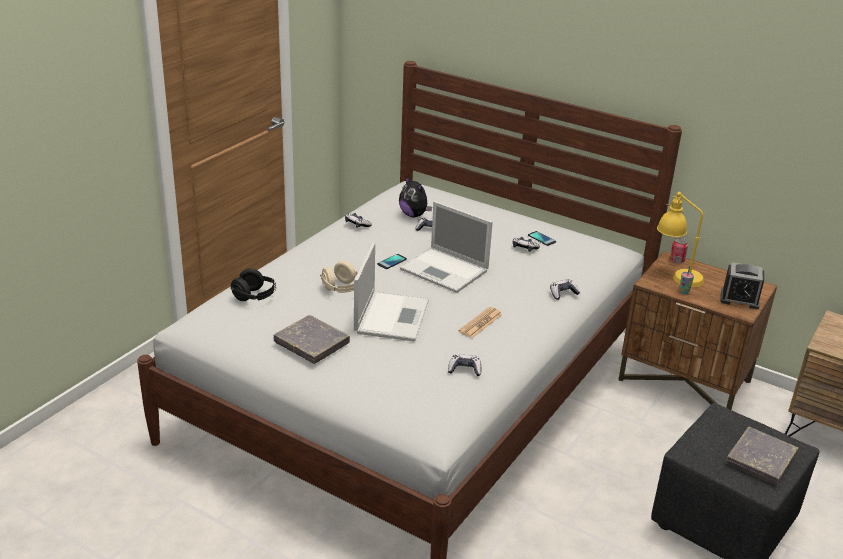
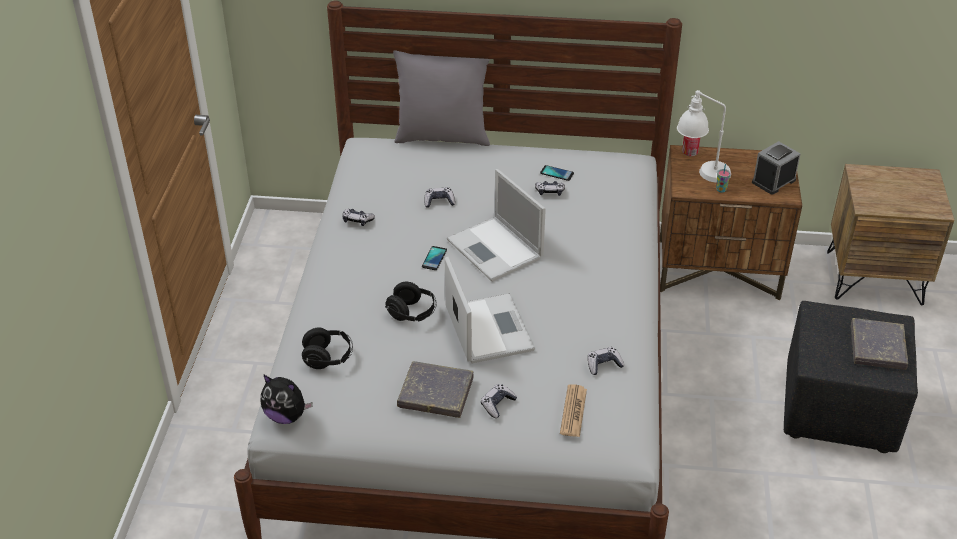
camera: 25 degrees left, 10 degrees up
beige headphones [320,261,358,293] -> black headphones [385,282,436,321]
plush toy [399,177,432,217] -> plush toy moved to [260,374,313,424]
laptop [400,201,493,293] -> laptop turned 45 degrees clockwise [447,169,546,282]
newspaper [459,307,502,338] -> newspaper moved to [560,384,587,437]
game controller [550,279,580,300] -> game controller moved to [481,384,517,418]
yellow table lamp [657,192,704,287] -> white table lamp [677,90,731,182]
alarm clock [720,262,764,309] -> alarm clock turned 150 degrees clockwise [752,141,800,195]
none -> grey pillow [393,50,490,146]

